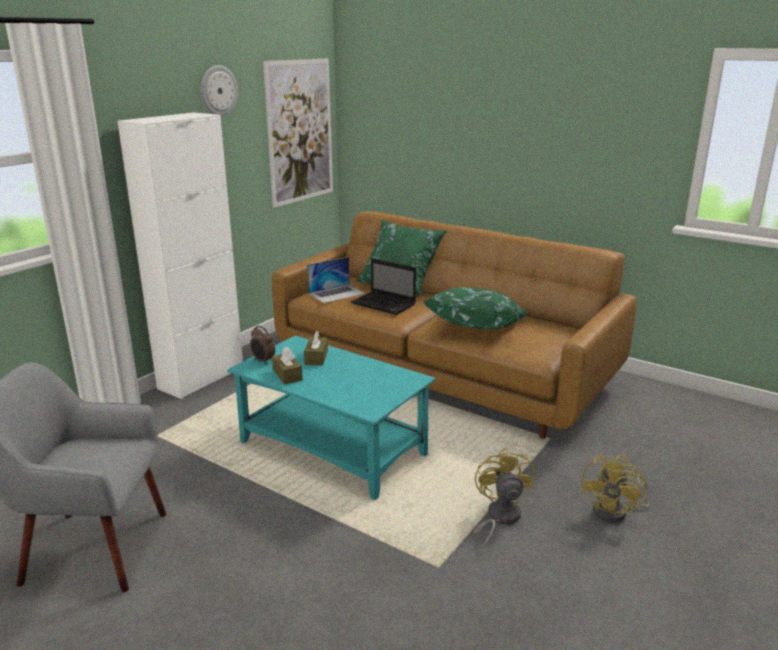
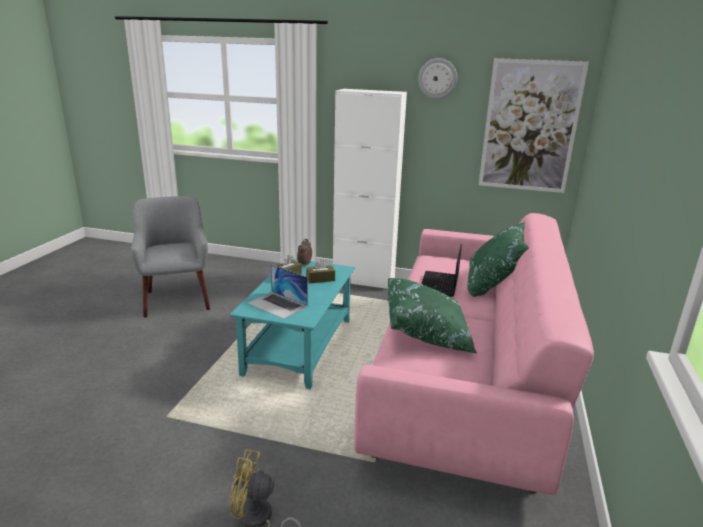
camera: 70 degrees right, 0 degrees up
brown sofa [272,211,637,439] -> pink sofa [354,213,594,495]
laptop [307,257,366,303] -> laptop moved to [248,264,308,319]
yellow fan [474,448,535,550] -> none

